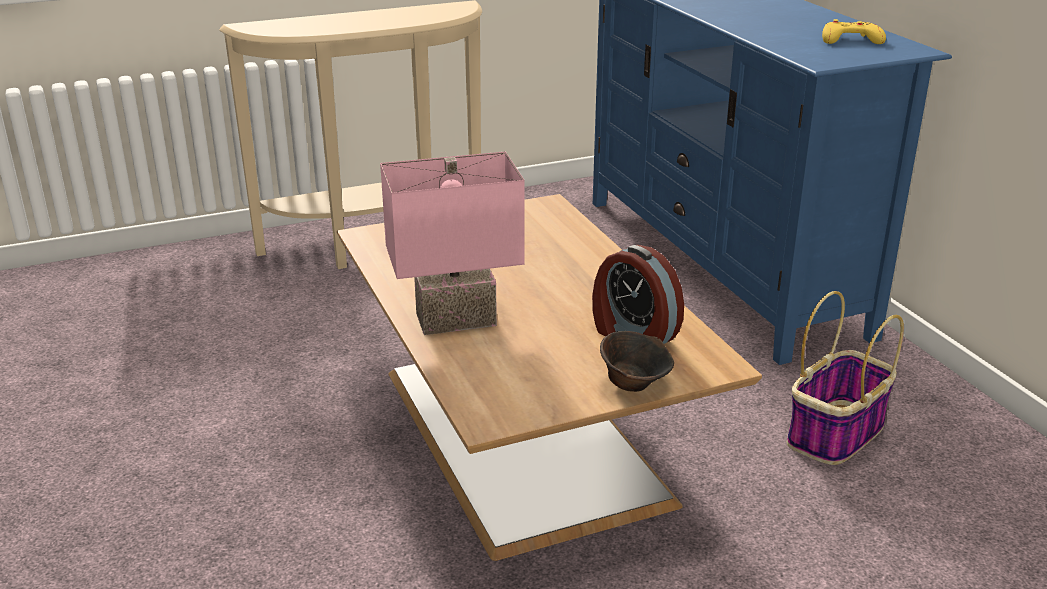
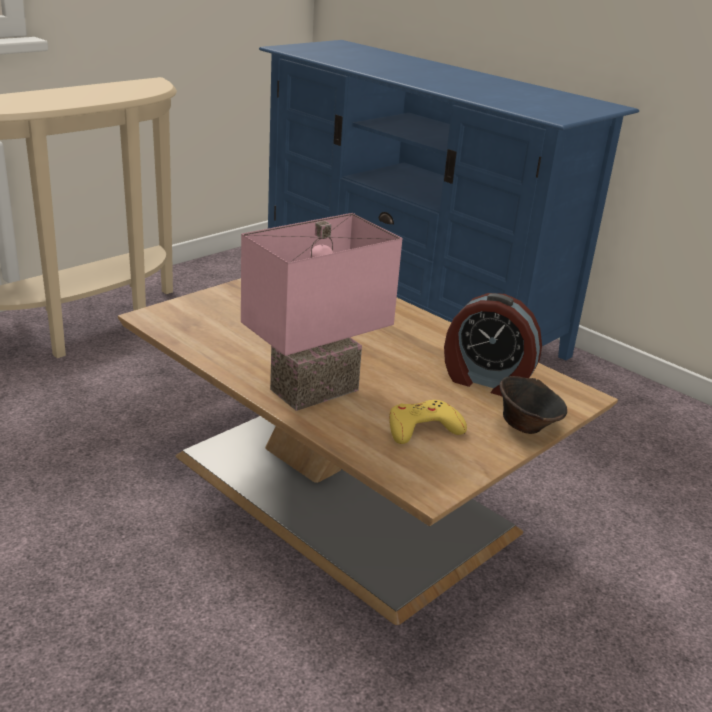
camera: 25 degrees left, 0 degrees up
basket [787,291,904,465] -> none
yellow game controller [822,19,886,44] -> yellow game controller moved to [389,400,467,444]

